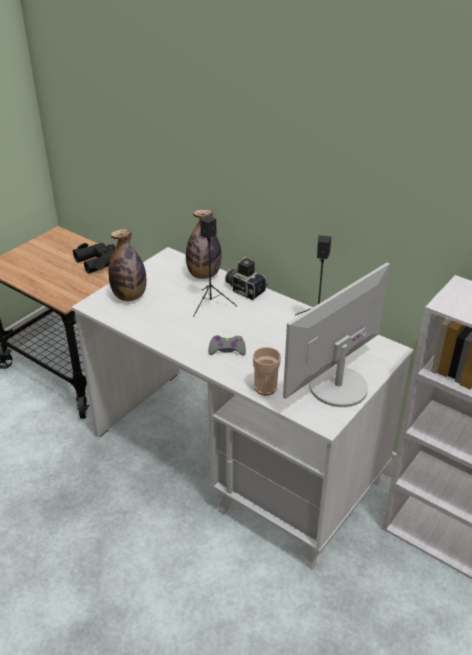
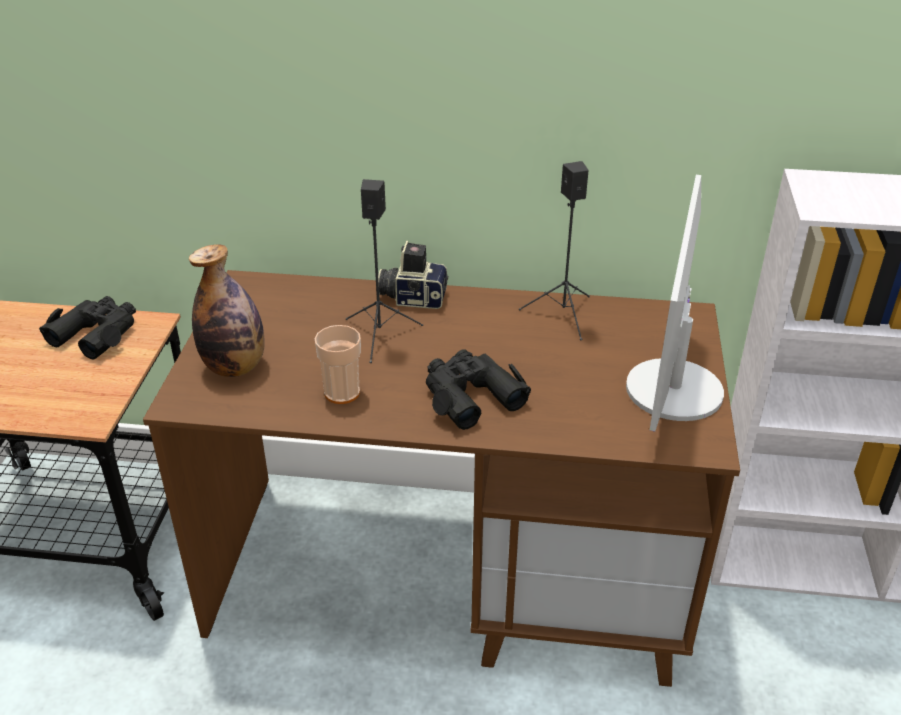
camera: 30 degrees left, 0 degrees up
white desk [71,247,414,569] -> brown desk [143,270,740,687]
bottle [186,210,221,279] -> none
grey game controller [208,335,246,355] -> black binoculars [426,349,531,430]
cup [253,347,281,395] -> cup moved to [315,325,361,404]

